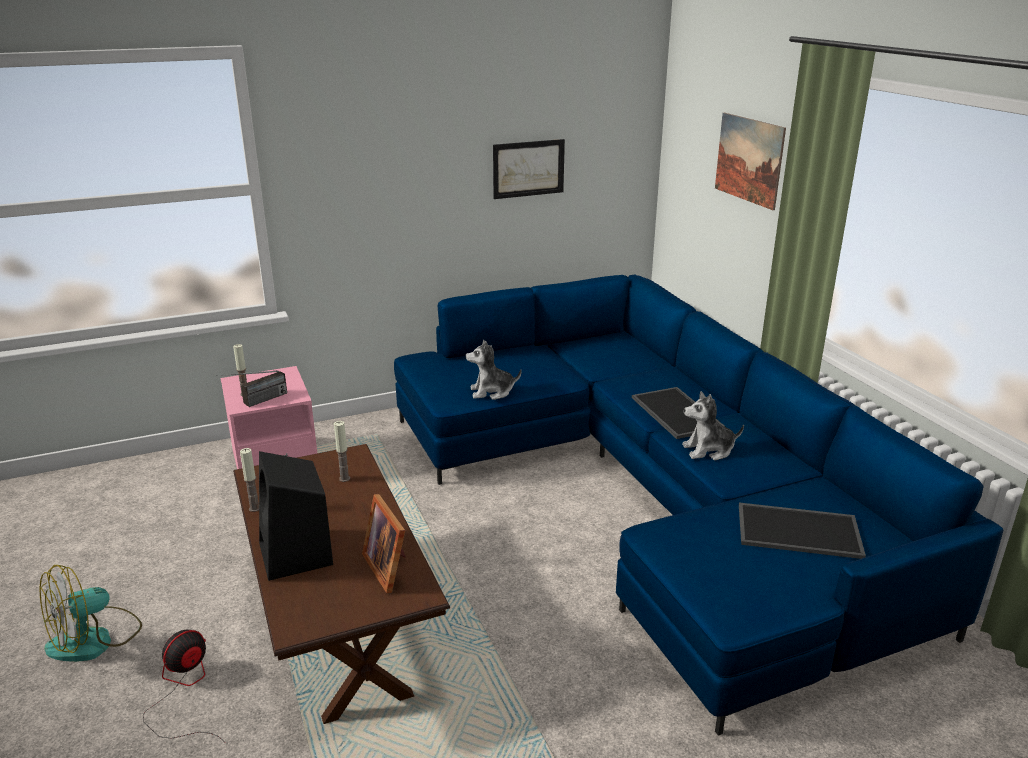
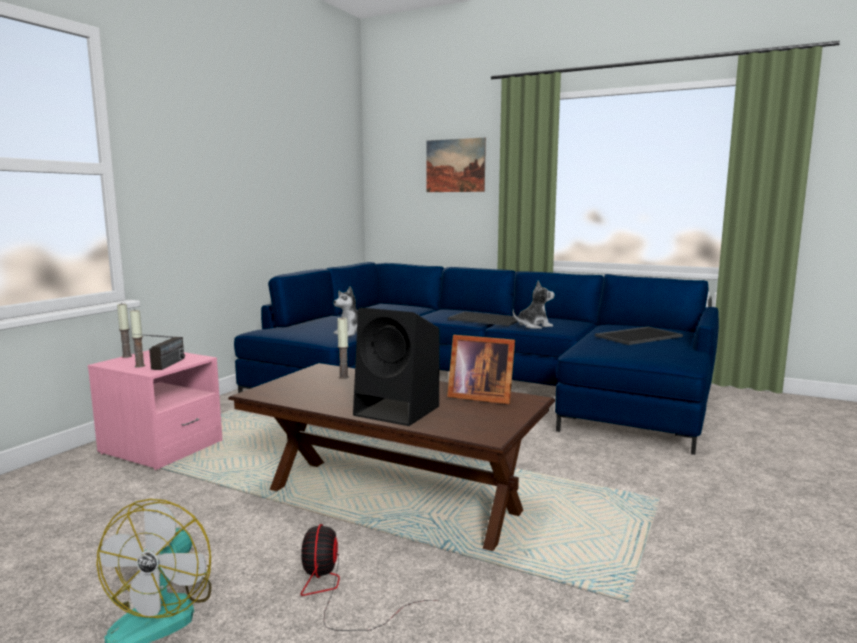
camera: 40 degrees left, 15 degrees down
candle [240,448,259,512] -> candle moved to [117,303,132,358]
picture [493,139,565,199] -> none
plush toy [682,391,744,460] -> plush toy turned 150 degrees counterclockwise [513,280,555,329]

